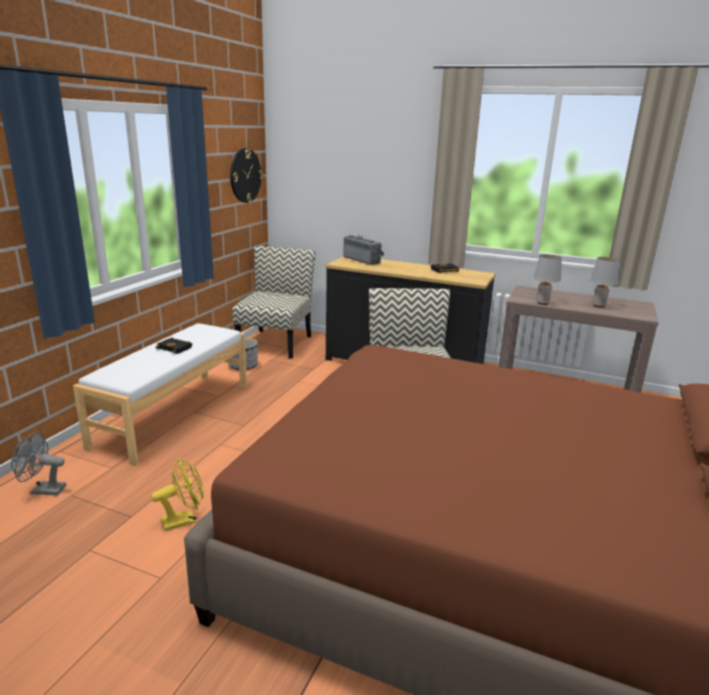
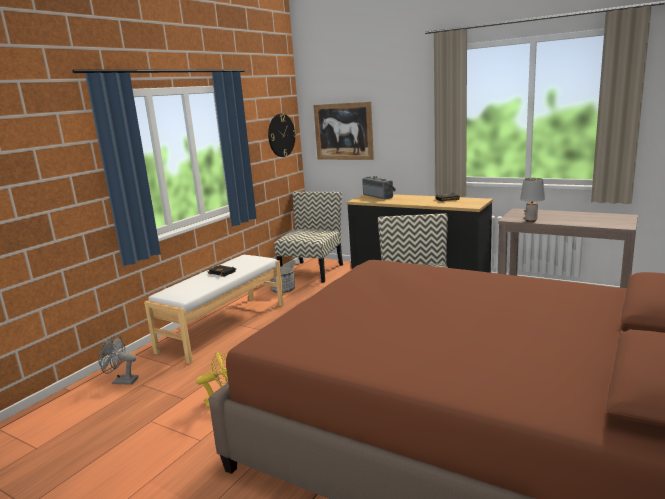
camera: 10 degrees right, 5 degrees down
grey table lamp [590,257,620,308] -> none
none -> picture [313,102,374,160]

